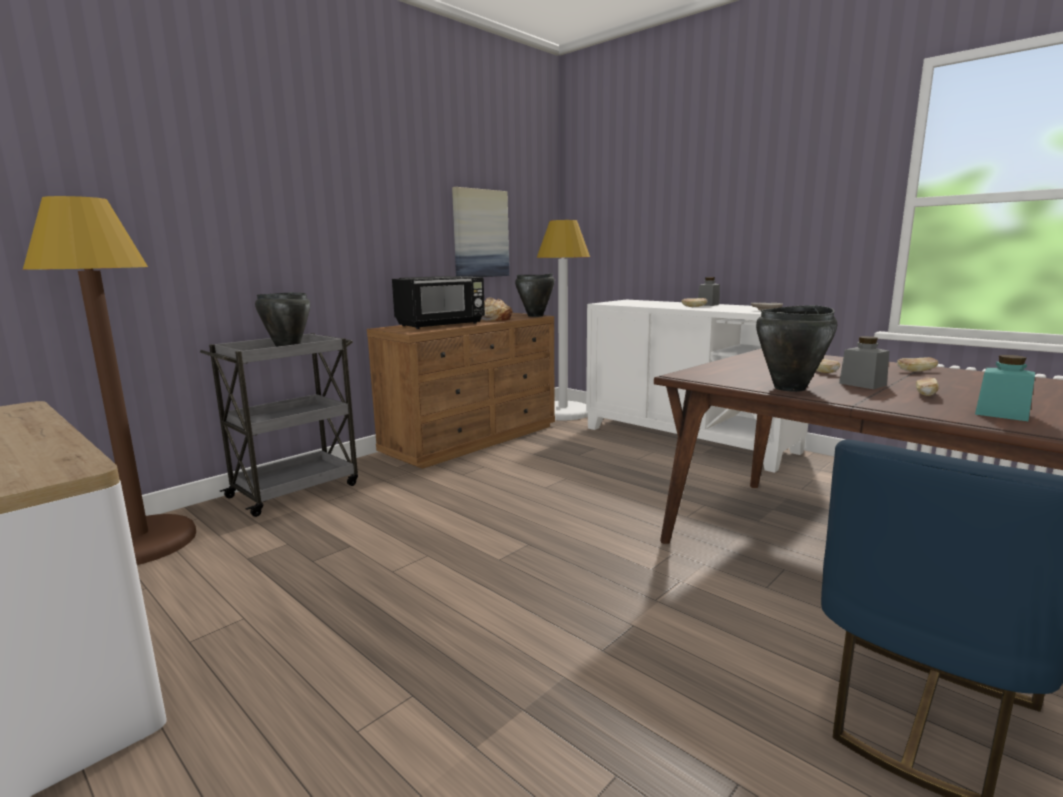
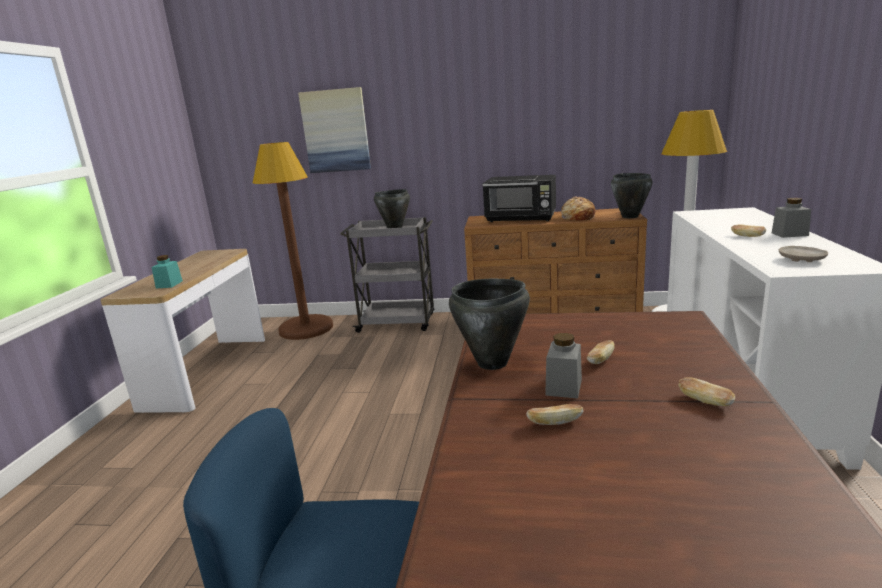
camera: 55 degrees right, 5 degrees up
picture [452,187,509,277] -> picture moved to [298,87,371,173]
turquoise jar [975,355,1035,421] -> turquoise jar moved to [152,255,183,288]

